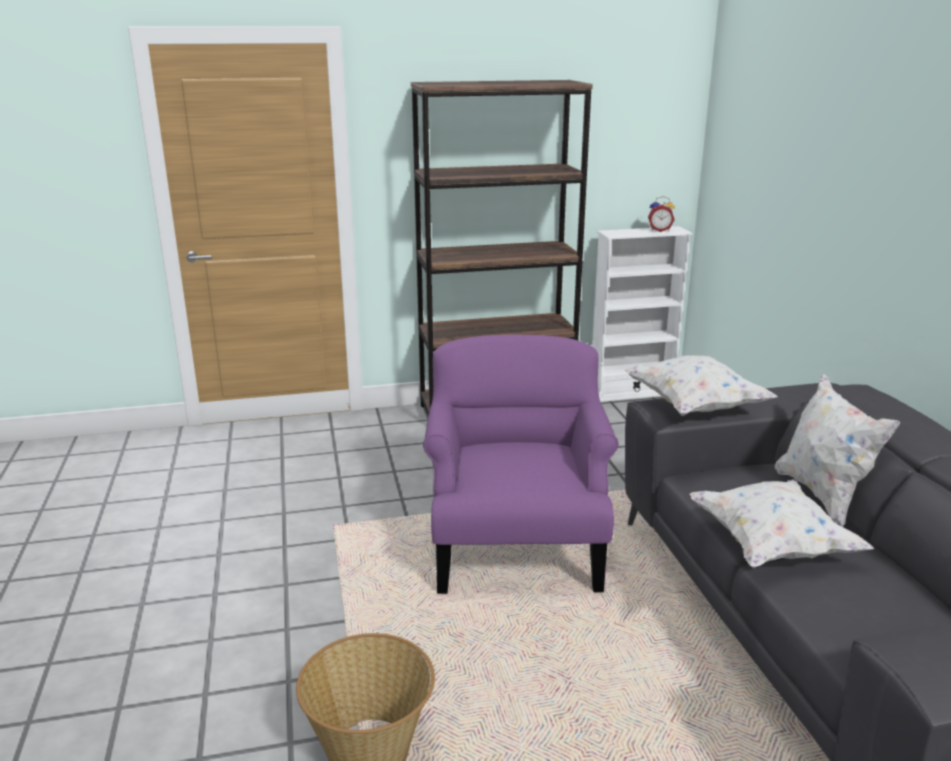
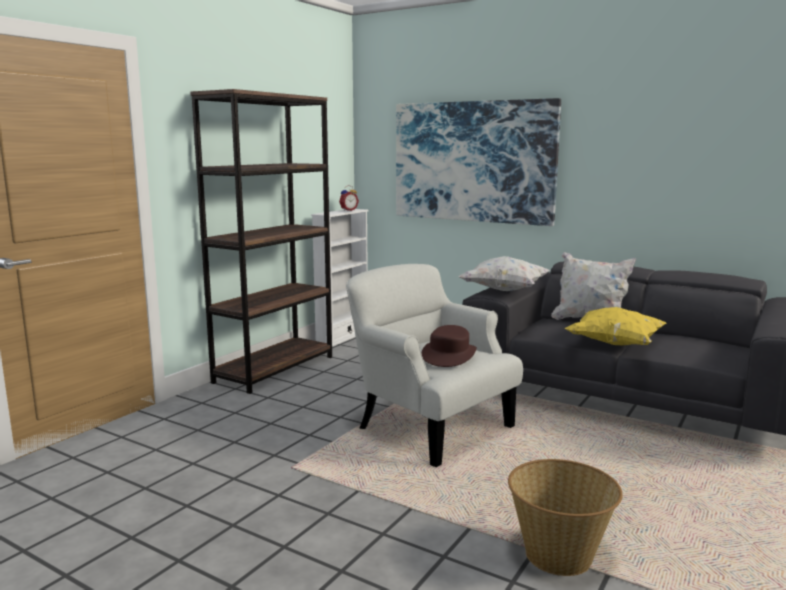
camera: 45 degrees left, 10 degrees down
purple armchair [423,335,619,594] -> white armchair [346,264,523,467]
white pillow [690,479,874,569] -> yellow pillow [565,307,667,345]
none -> picture [396,98,561,226]
none -> brown hat [422,325,477,367]

